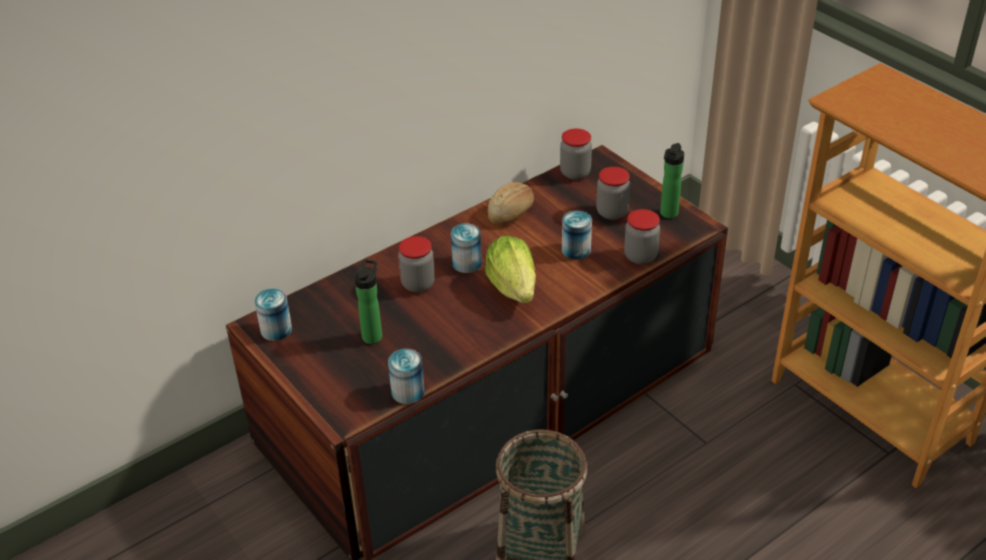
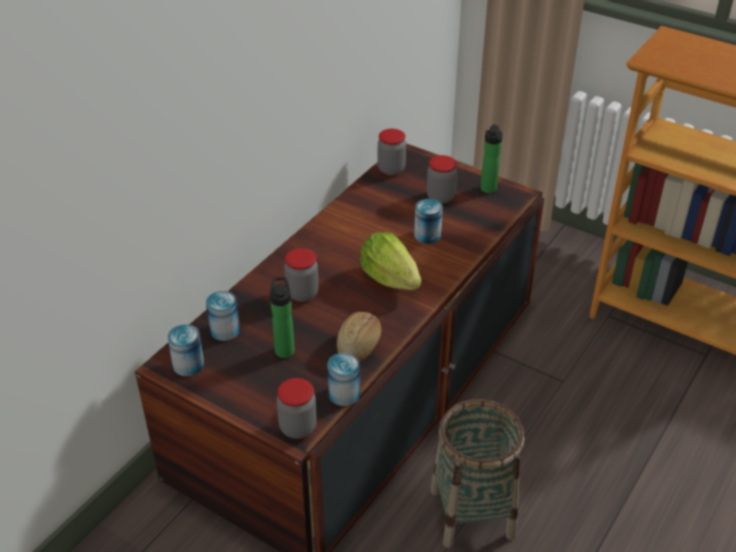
camera: 20 degrees left, 0 degrees up
can [451,224,482,273] -> can moved to [206,291,240,341]
bread [488,182,534,225] -> bread moved to [337,312,381,362]
jar [624,209,660,265] -> jar moved to [277,378,317,439]

